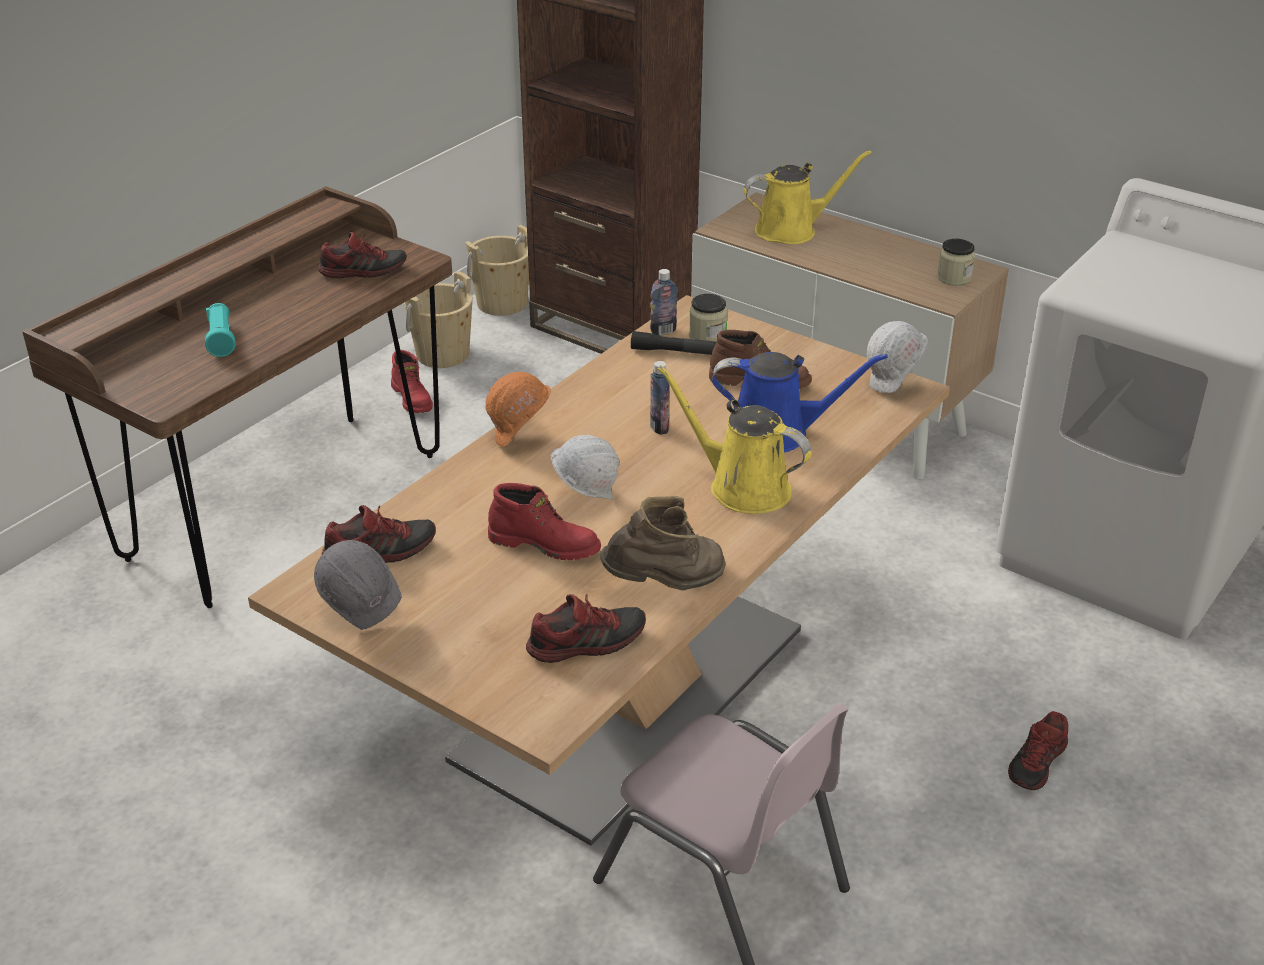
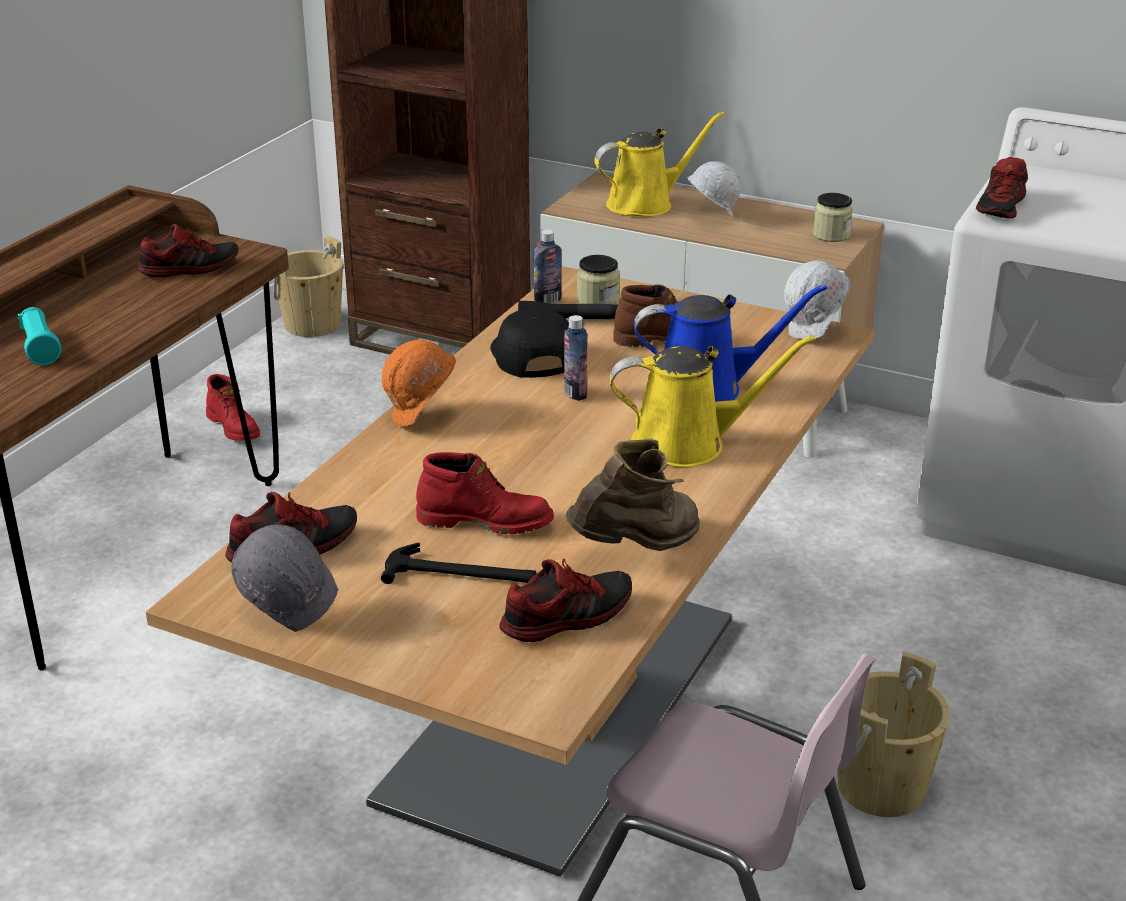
camera: 10 degrees left, 5 degrees down
beige bucket [404,271,473,368] -> beige bucket moved to [838,652,950,817]
white hard hat [551,435,620,500] -> white hard hat moved to [687,161,740,217]
yellow watering can [657,365,812,514] -> yellow watering can turned 150 degrees clockwise [610,335,816,467]
shoe [1008,711,1068,790] -> shoe moved to [976,157,1028,218]
none -> hammer [381,543,536,584]
none -> black cap [490,308,569,378]

